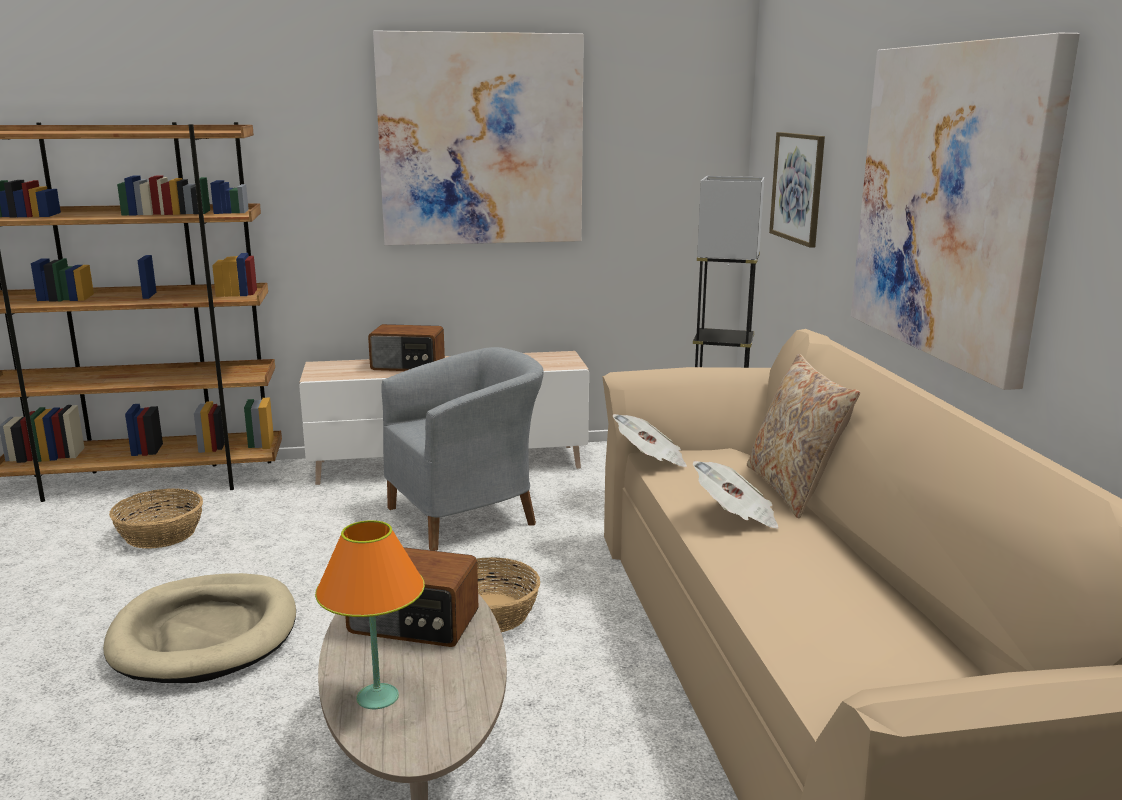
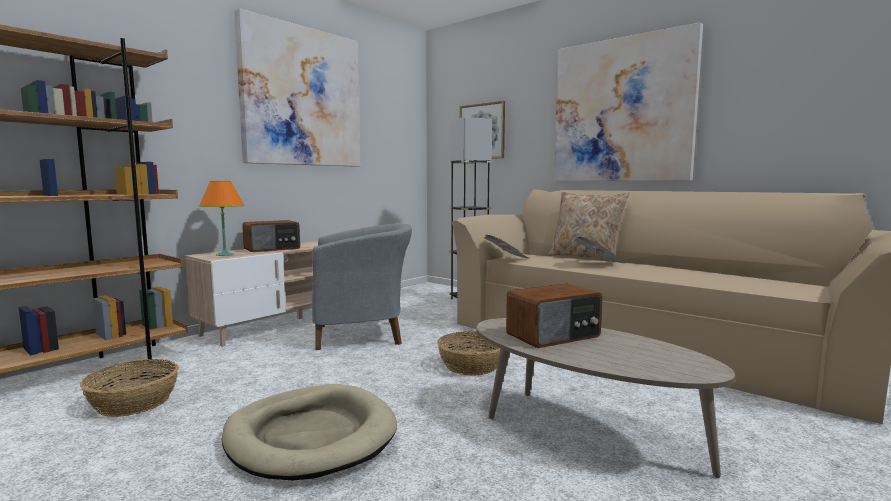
camera: 40 degrees left, 10 degrees down
orange table lamp [315,520,425,709] -> orange table lamp moved to [199,181,245,256]
grey armchair [381,347,544,551] -> grey armchair turned 60 degrees clockwise [312,223,412,350]

